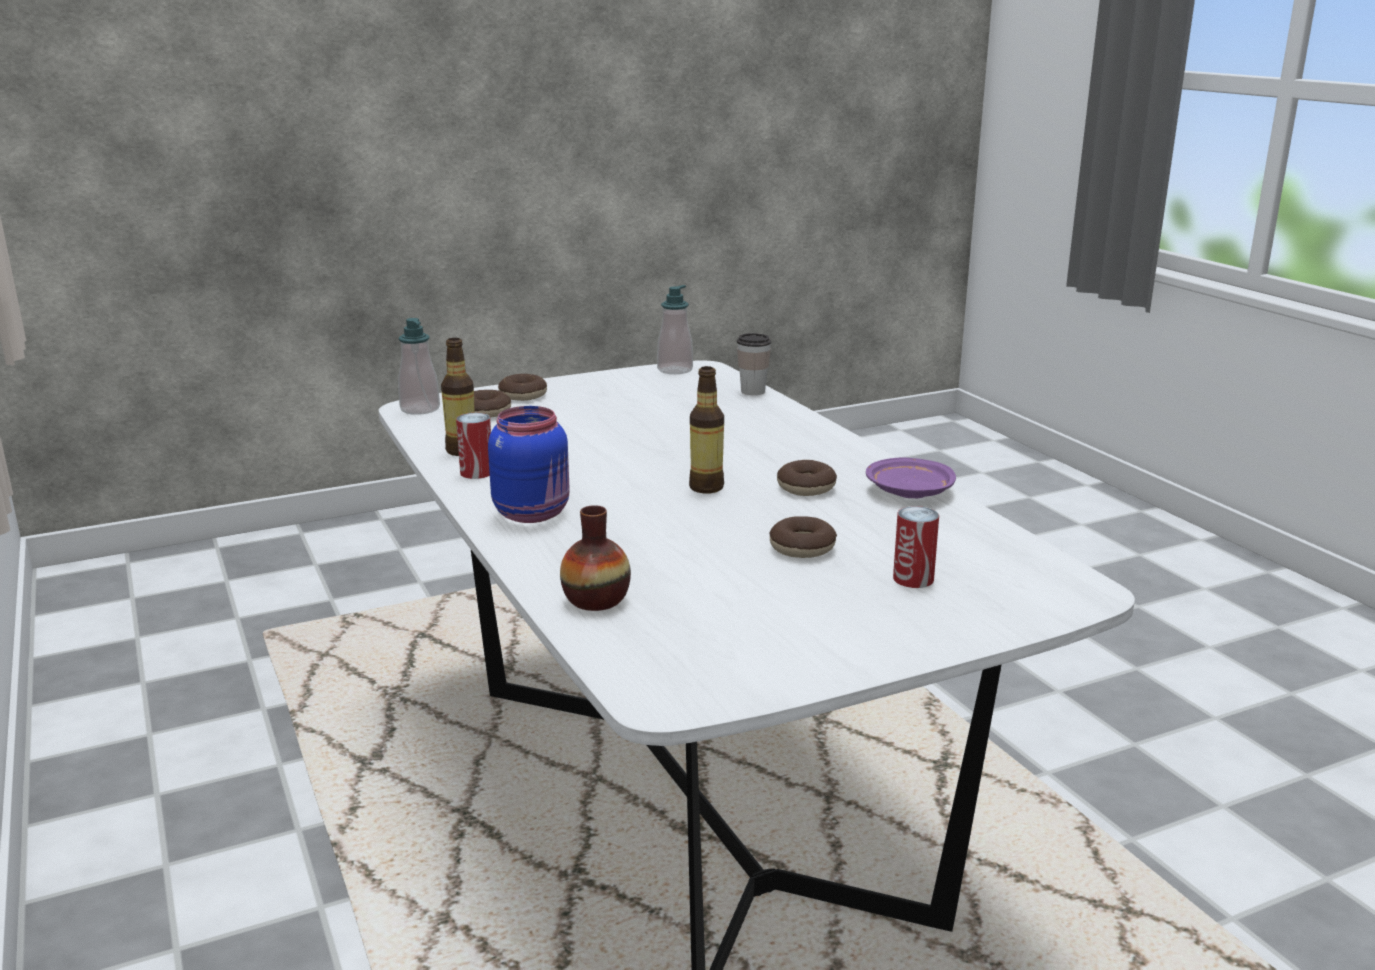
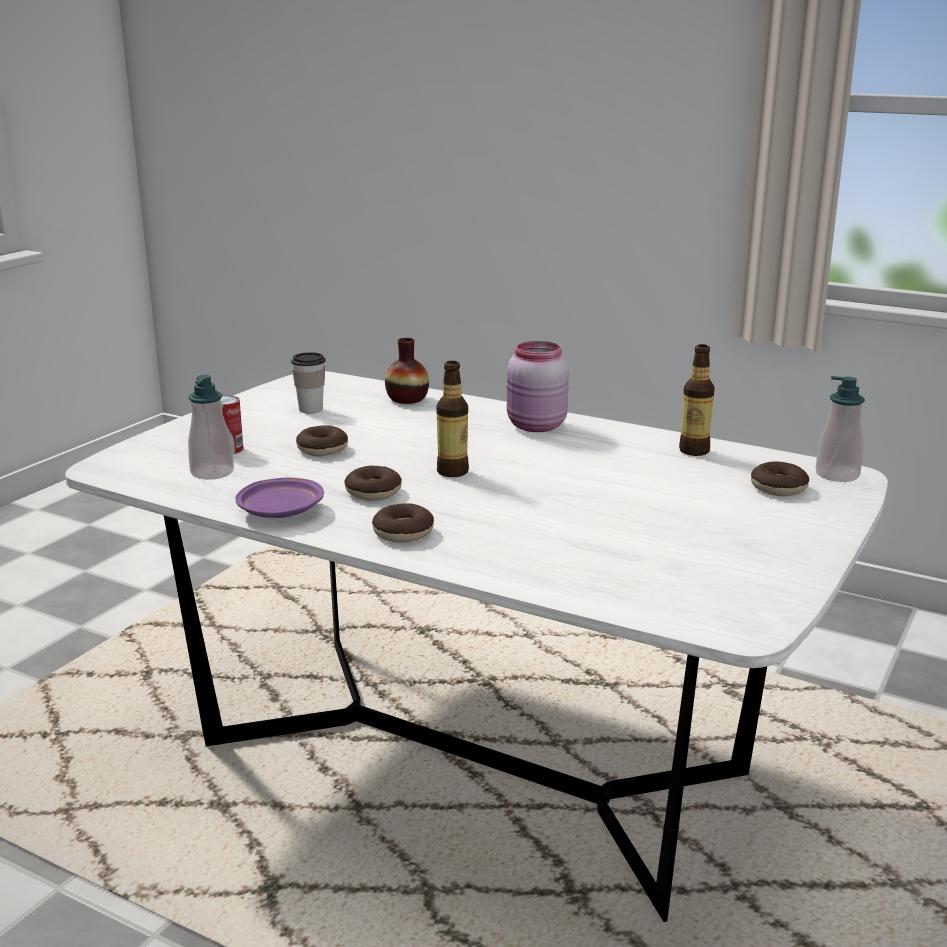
camera: 145 degrees right, 0 degrees up
can [456,413,491,479] -> none
blue jar [488,406,569,523] -> pink jar [507,341,569,432]
donut [498,374,547,401] -> donut moved to [372,503,434,542]
soap dispenser [657,285,693,374] -> soap dispenser moved to [188,375,234,480]
cup [737,333,771,395] -> cup moved to [291,352,325,413]

